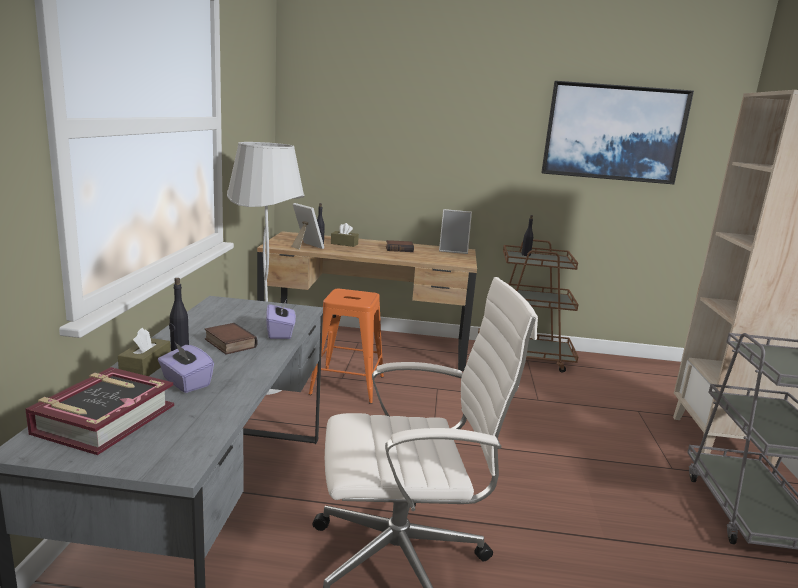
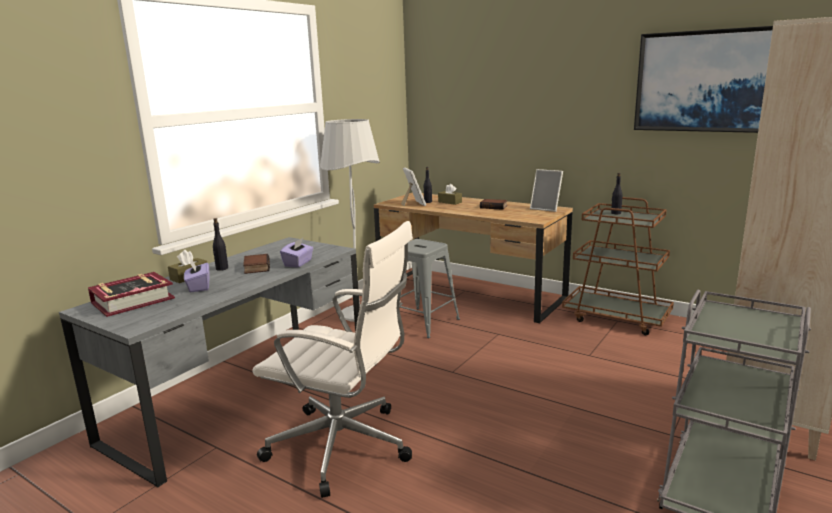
camera: 30 degrees right, 0 degrees up
orange stool [309,289,384,404] -> grey stool [400,239,460,338]

